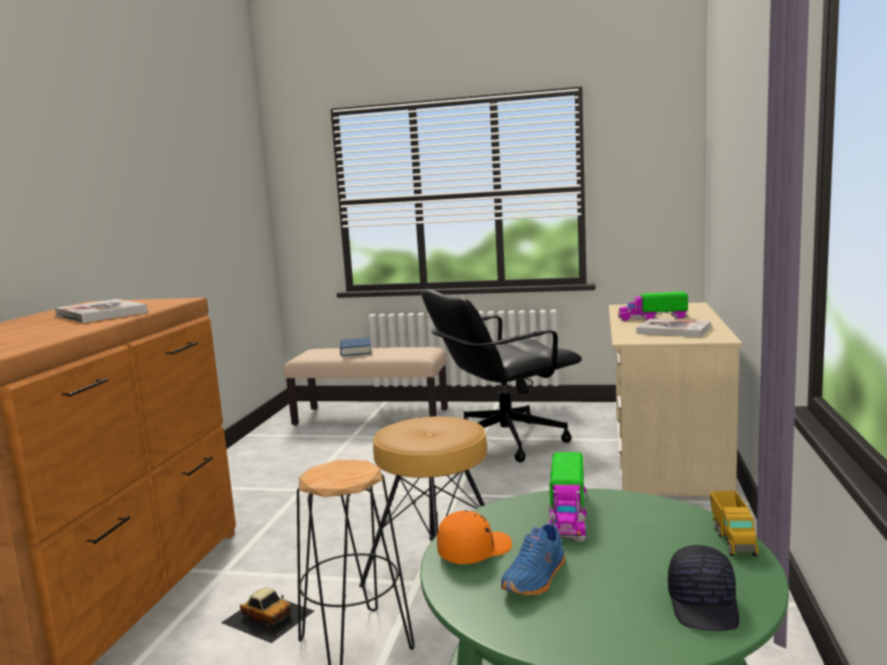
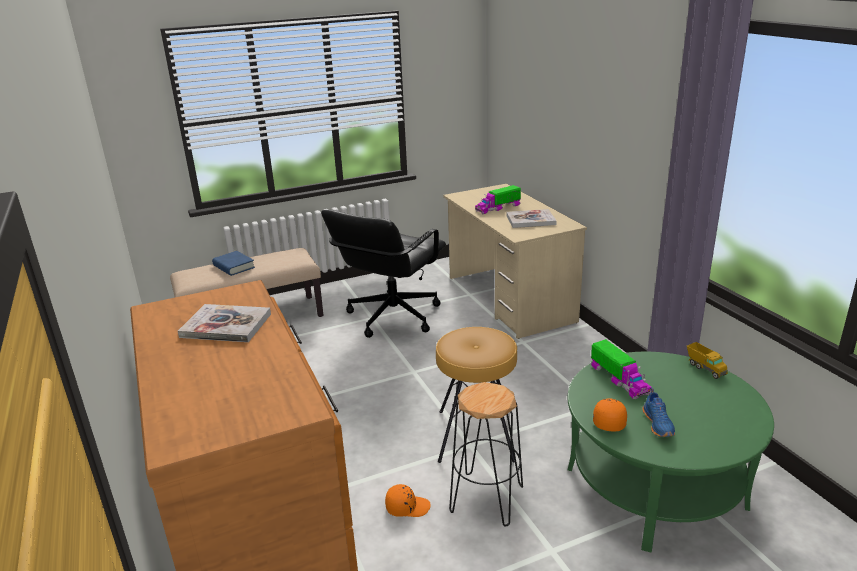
camera: 35 degrees left, 15 degrees up
toy car [221,588,314,643] -> orange cap [385,484,431,517]
black cap [668,545,739,631] -> none

